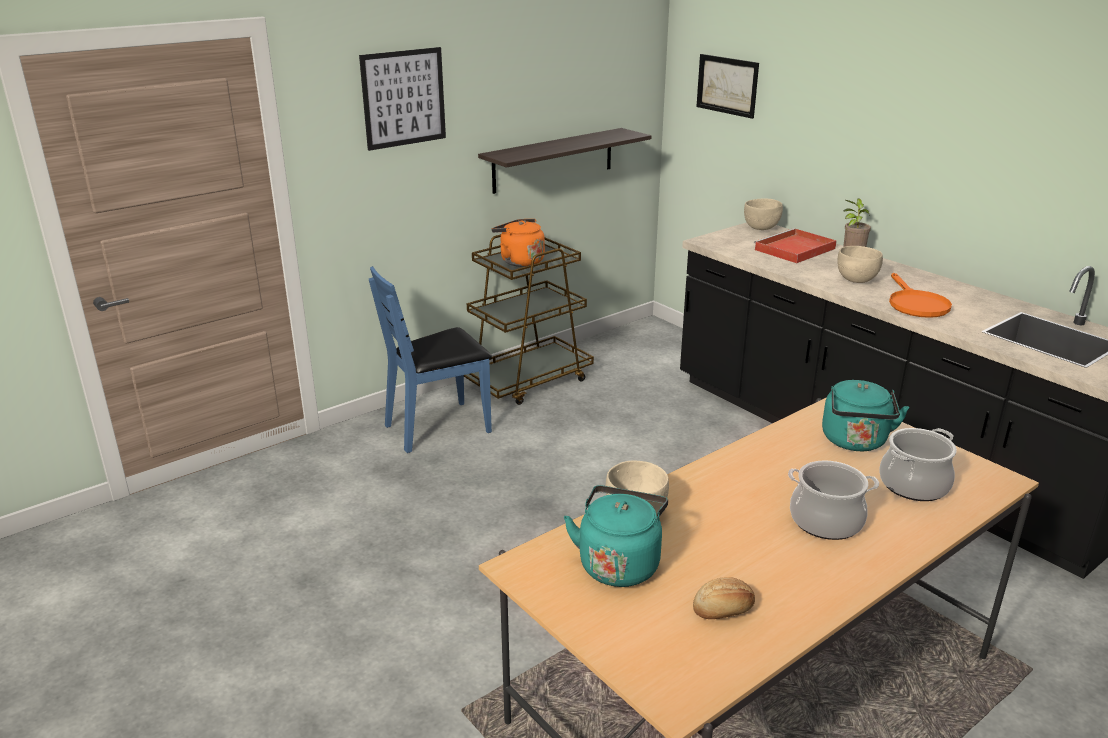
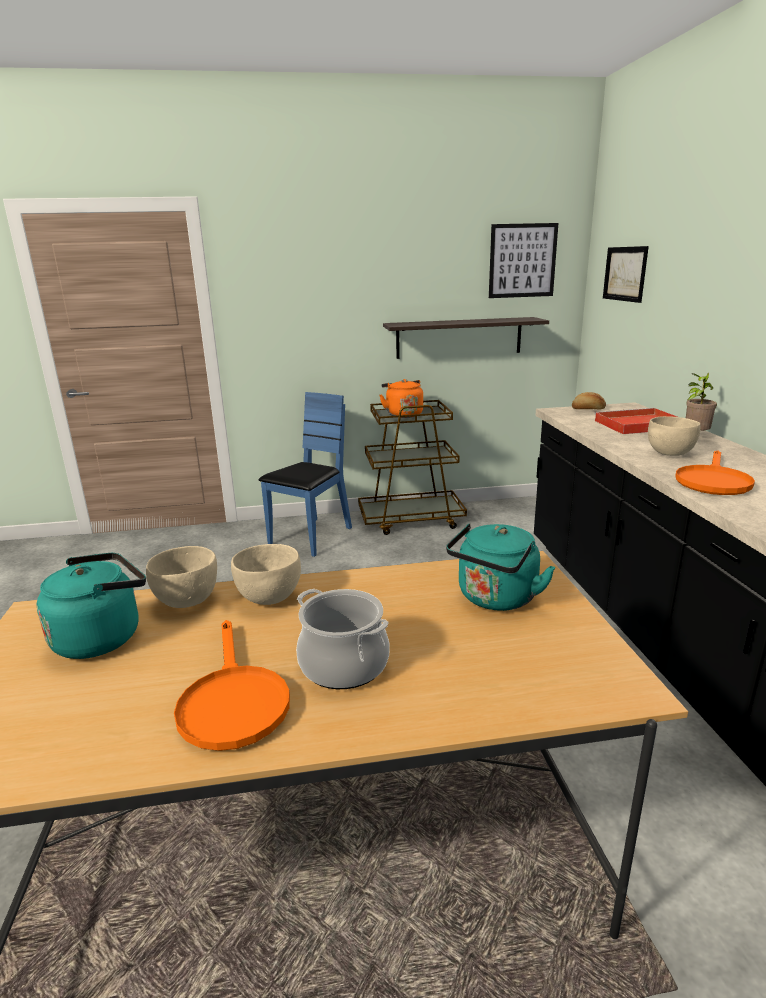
camera: 30 degrees right, 5 degrees down
picture [359,47,446,151] -> picture moved to [489,223,558,298]
blue chair [369,266,492,453] -> blue chair turned 120 degrees clockwise [259,392,352,557]
bread [693,577,755,619] -> bread moved to [572,392,606,409]
beige bowl [744,198,783,230] -> beige bowl moved to [231,544,301,605]
cooking pot [879,428,957,501] -> none
none -> orange frying pan [174,620,290,751]

